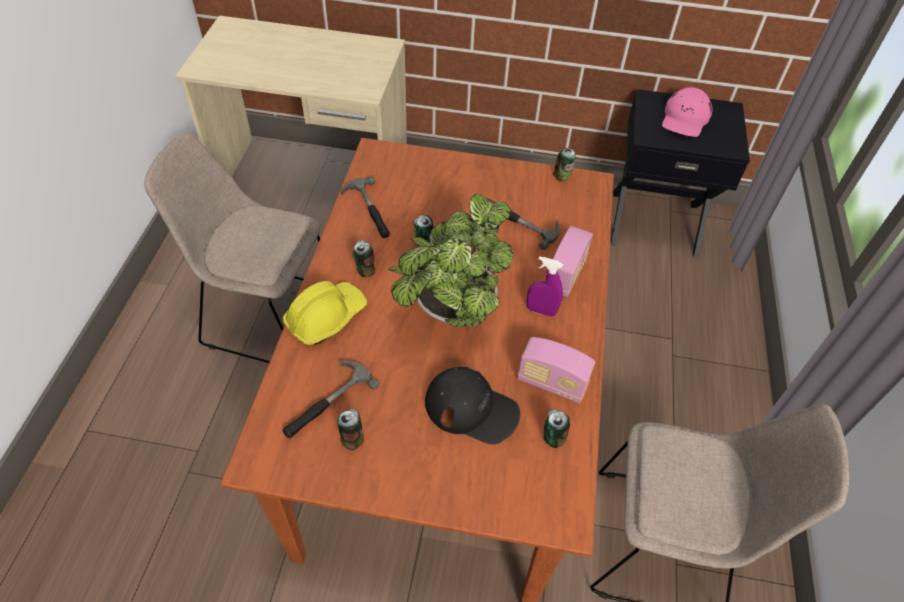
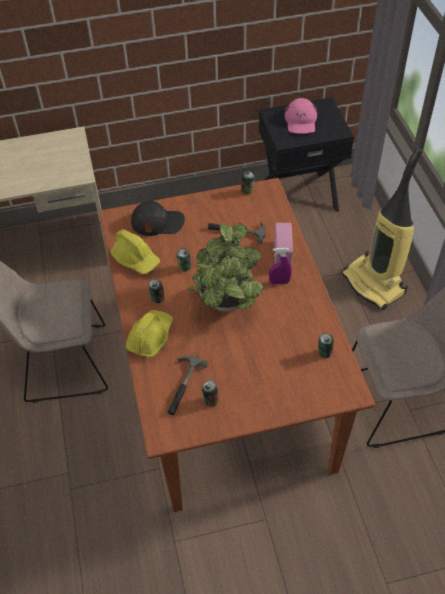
camera: 20 degrees left, 0 degrees up
hammer [341,176,390,238] -> yellow hard hat [110,229,160,274]
black cap [425,367,520,445] -> black cap moved to [131,201,185,236]
radio [517,337,595,403] -> none
none -> vacuum cleaner [342,148,423,310]

